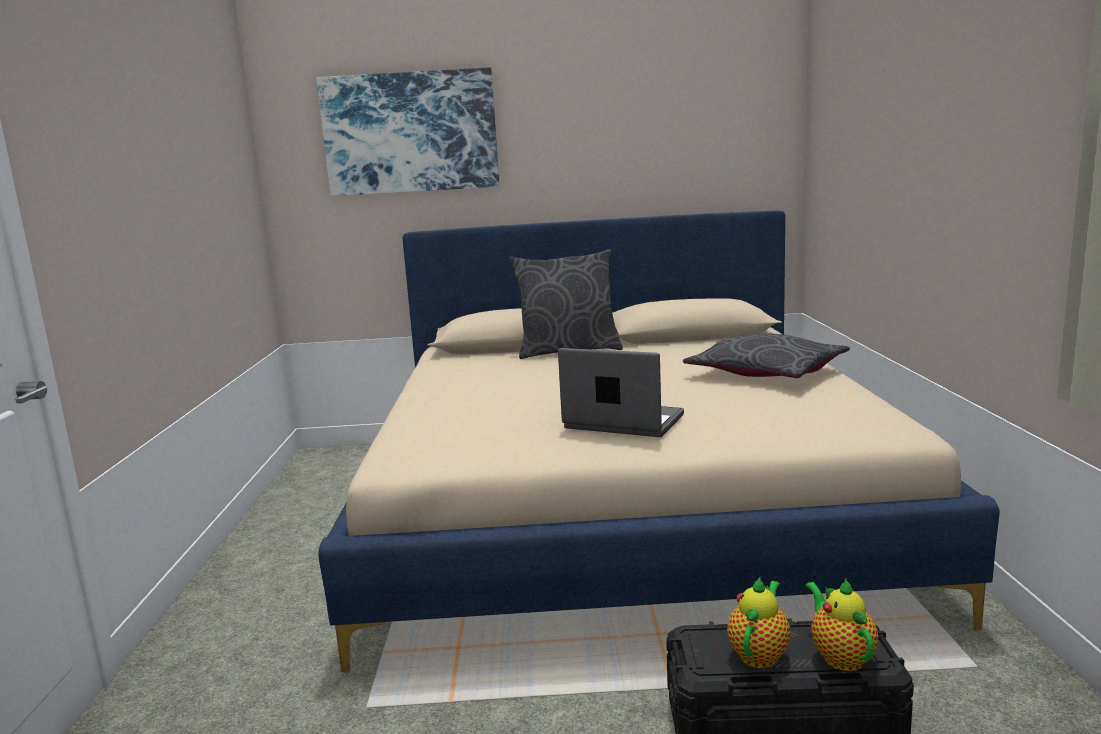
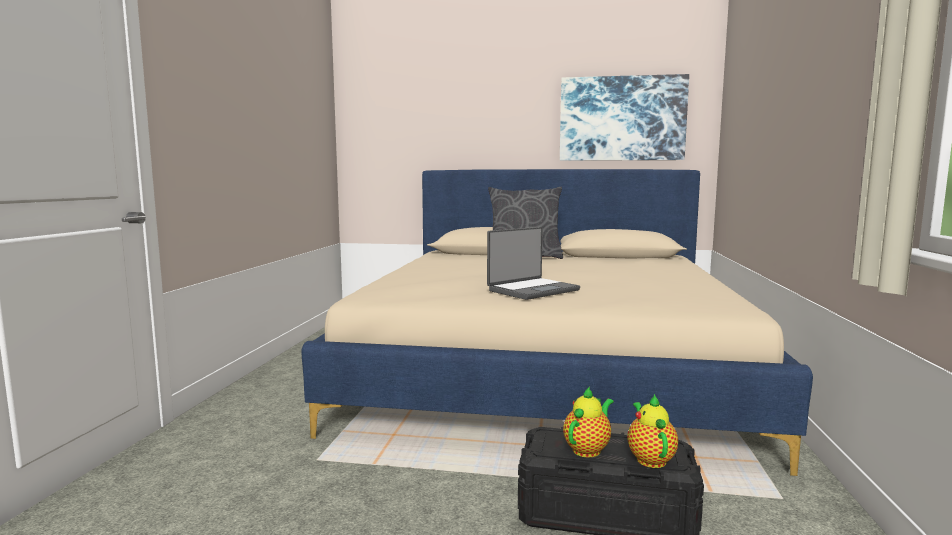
camera: 10 degrees right, 5 degrees down
picture [316,67,500,196] -> picture moved to [560,74,689,161]
laptop [558,348,684,437] -> laptop turned 105 degrees clockwise [487,227,580,300]
grey pillow [683,333,850,378] -> none

